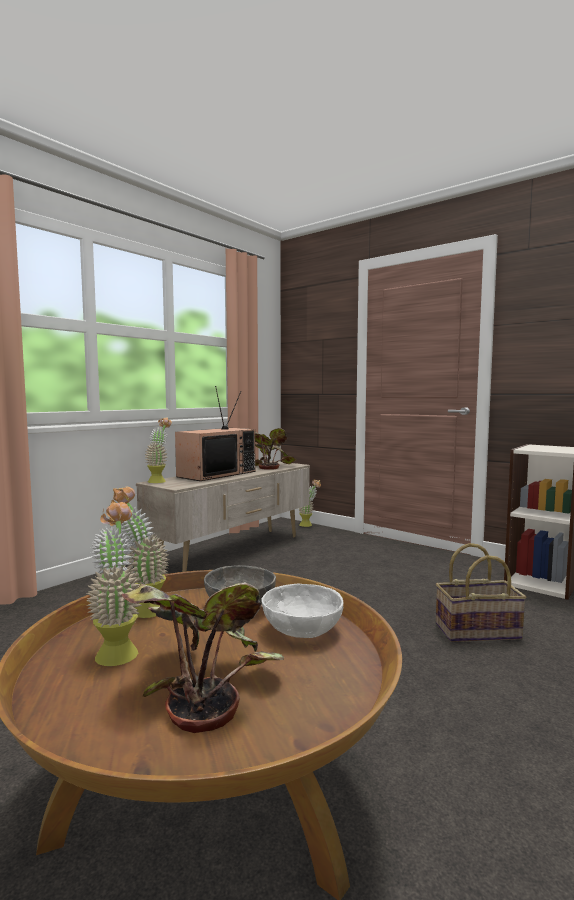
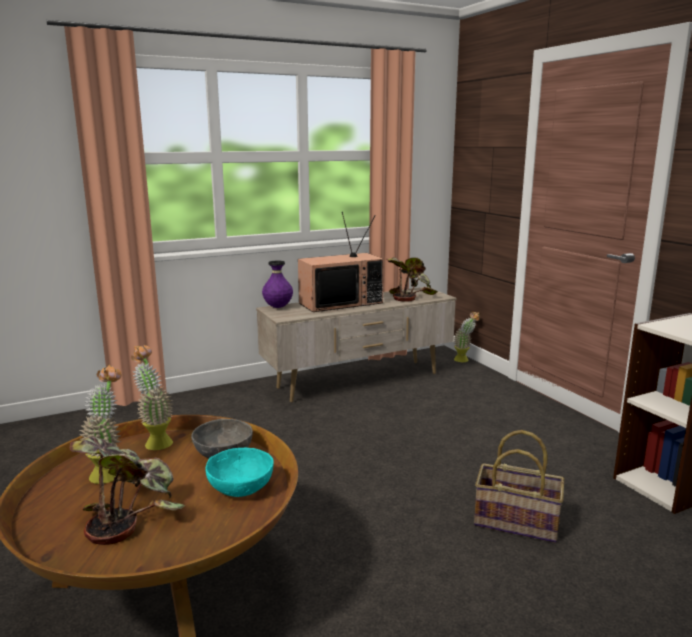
camera: 25 degrees right, 10 degrees up
potted plant [145,417,172,483] -> purple vase [262,260,293,308]
white bowl [261,584,343,638] -> turquoise bowl [205,448,274,497]

